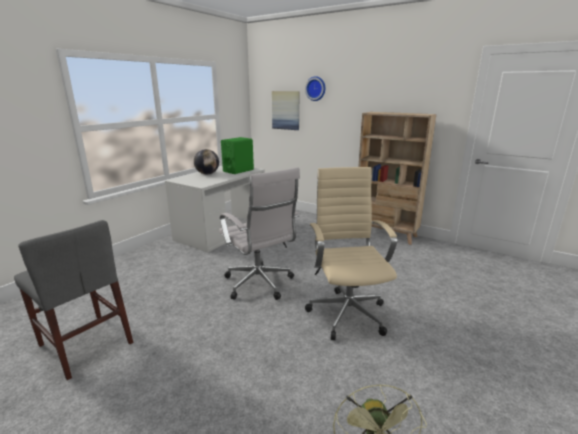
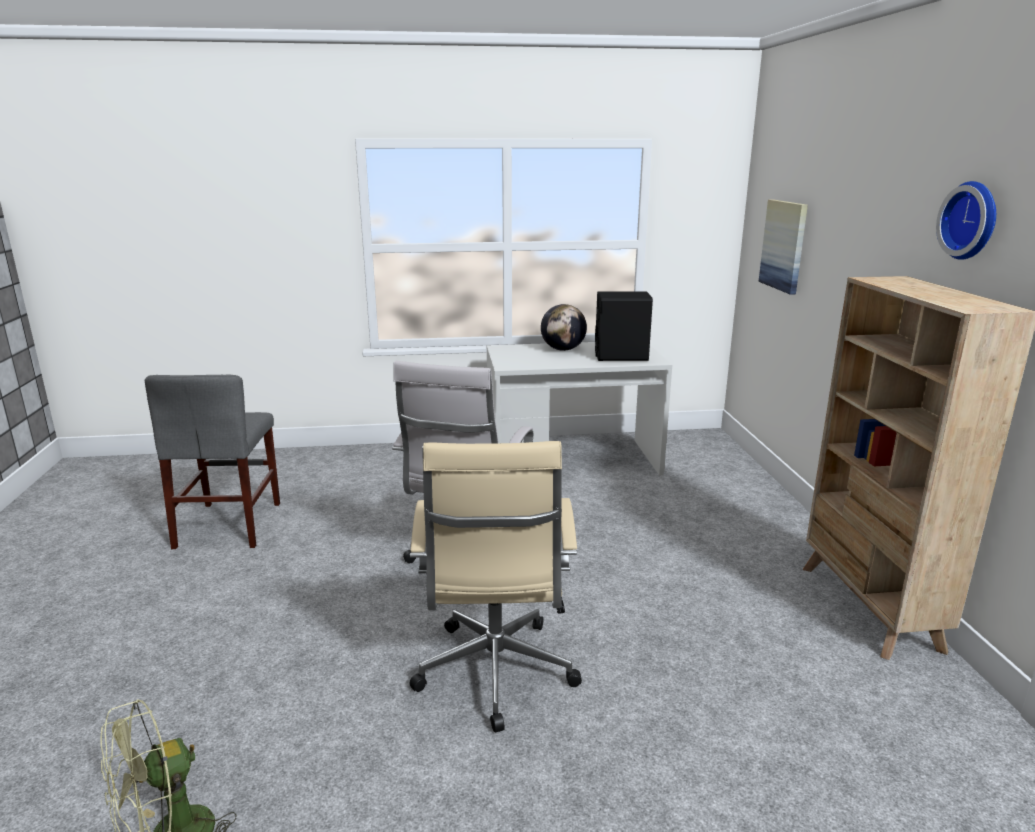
camera: 50 degrees right, 0 degrees up
green speaker [221,137,254,174] -> black speaker [595,291,653,361]
wall clock [305,76,325,101] -> wall clock moved to [936,181,996,260]
beige office chair [305,167,397,340] -> beige office chair turned 135 degrees clockwise [410,441,582,732]

